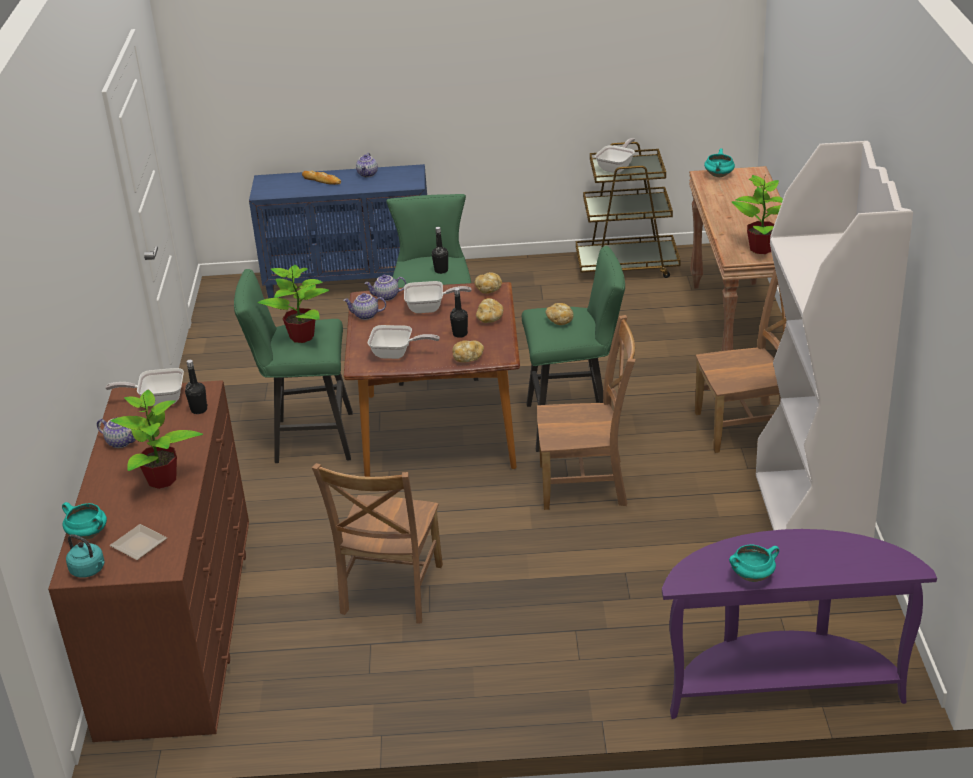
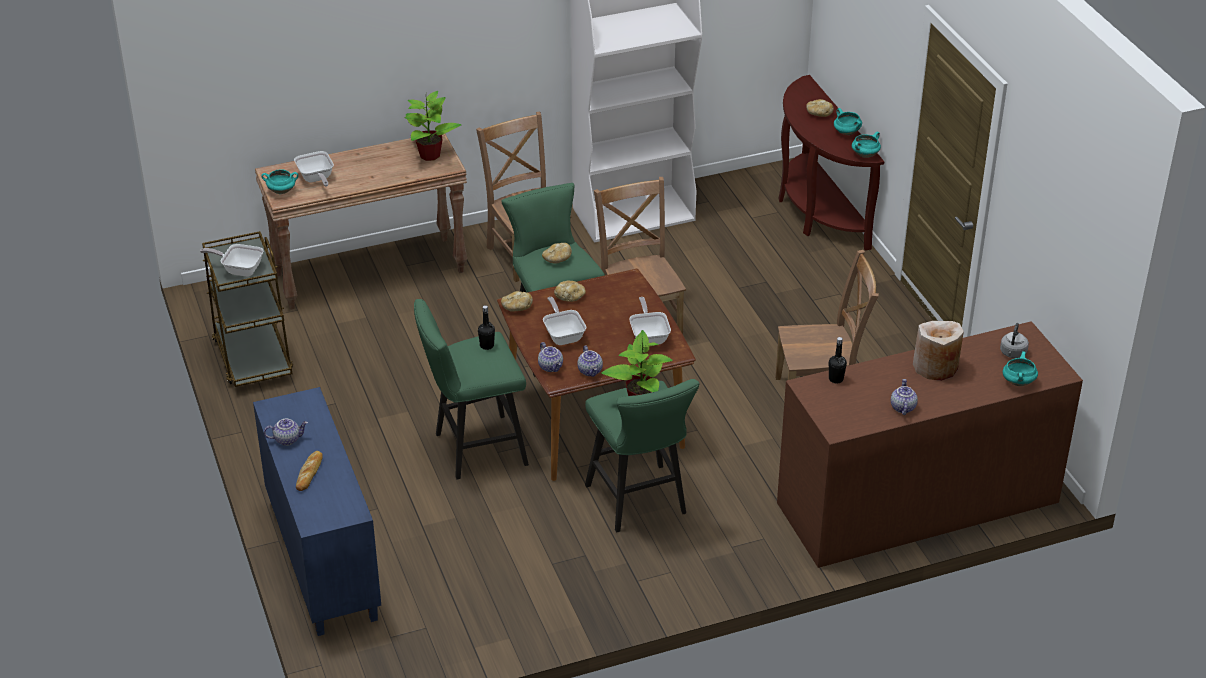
camera: 110 degrees left, 5 degrees up
turquoise kettle [66,534,105,578] -> none
frying pan [105,368,184,406] -> frying pan moved to [294,151,334,187]
potted plant [110,390,203,489] -> beige vase [913,321,964,381]
plate [110,524,167,560] -> grey kettle [1000,323,1029,358]
black bottle [450,288,468,338] -> none
bread [453,340,484,362] -> bread moved to [806,99,834,117]
purple console table [662,529,937,719] -> brown console table [778,75,884,251]
none -> turquoise cooking pot [852,132,881,158]

